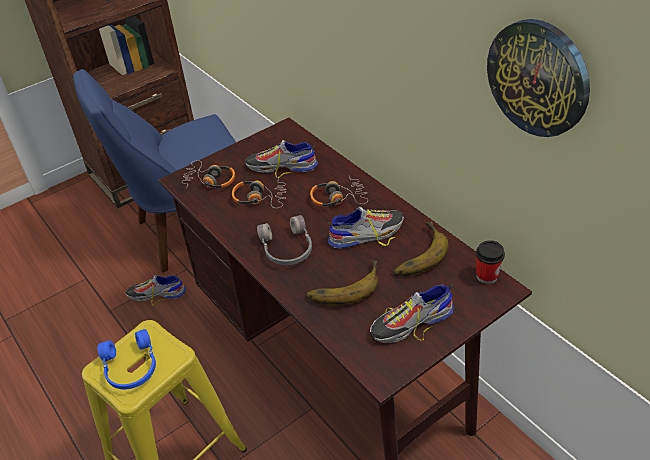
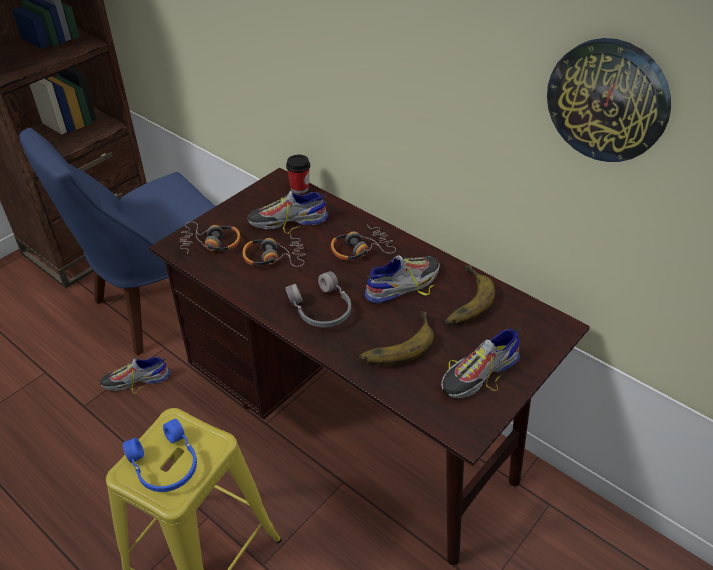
camera: 15 degrees left, 0 degrees up
cup [476,240,505,284] -> cup moved to [286,154,310,194]

